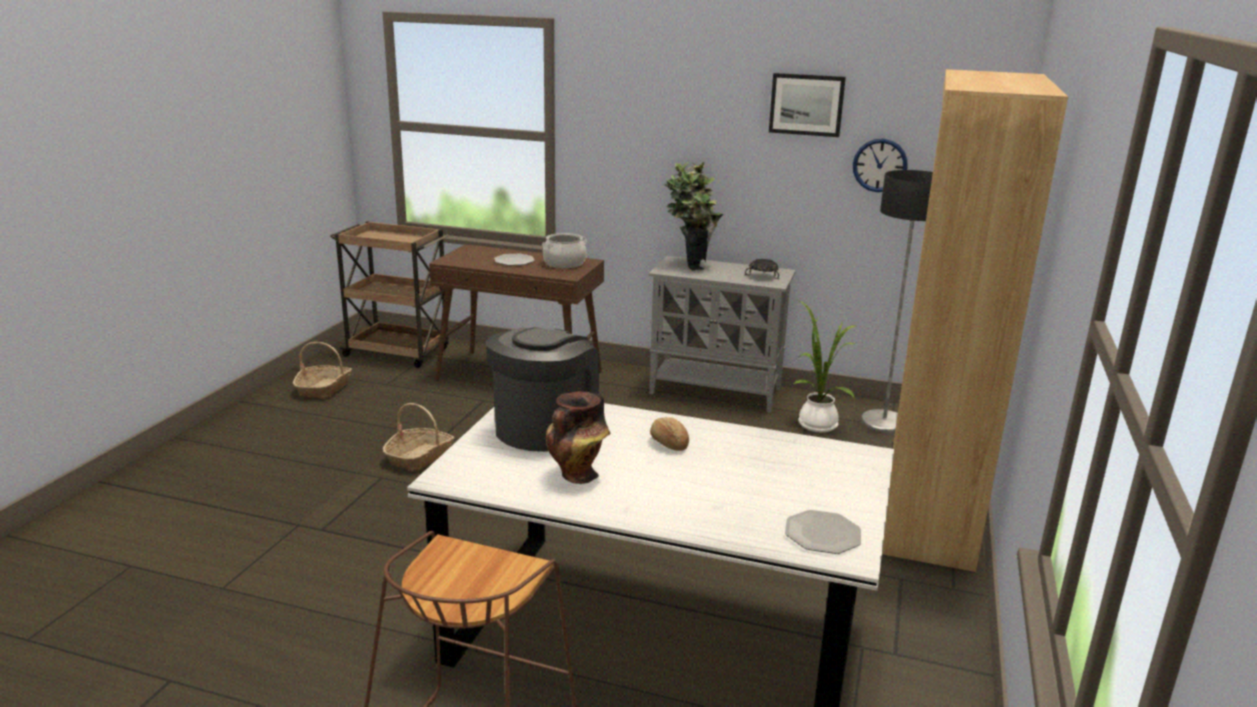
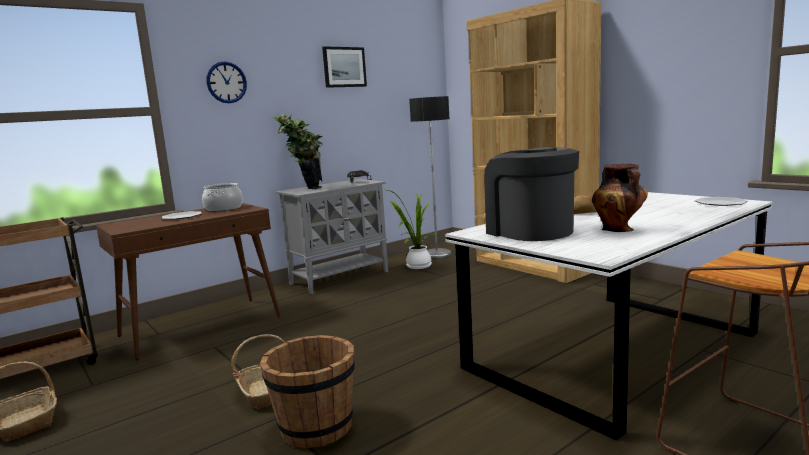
camera: 55 degrees left, 10 degrees down
wall clock [853,139,908,192] -> wall clock moved to [206,61,247,103]
none -> brown bucket [260,335,355,448]

